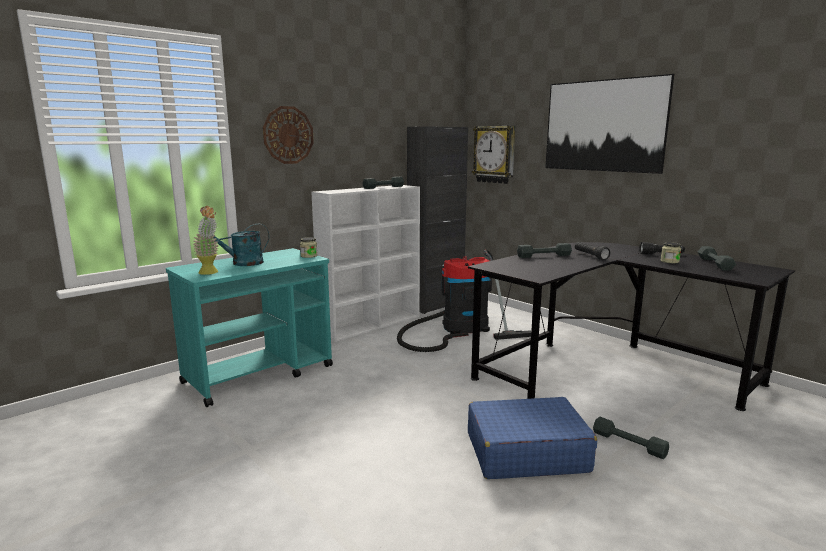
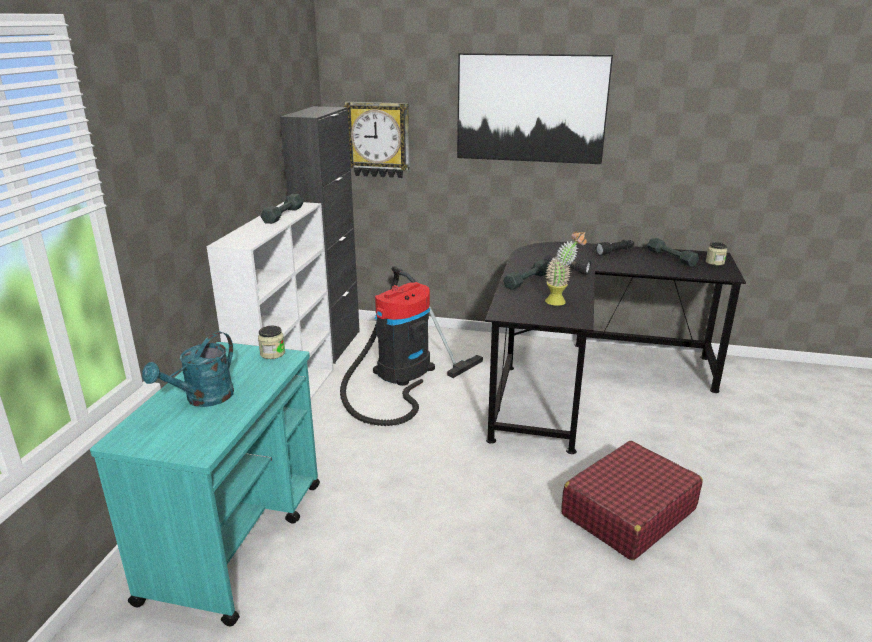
camera: 35 degrees left, 10 degrees up
potted plant [193,206,219,275] -> potted plant moved to [545,231,587,306]
wall clock [263,106,314,164] -> none
blue suitcase [468,397,597,479] -> red suitcase [561,441,703,560]
grey dumbbell [593,417,669,459] -> none
jar [660,242,681,263] -> jar moved to [706,242,727,265]

